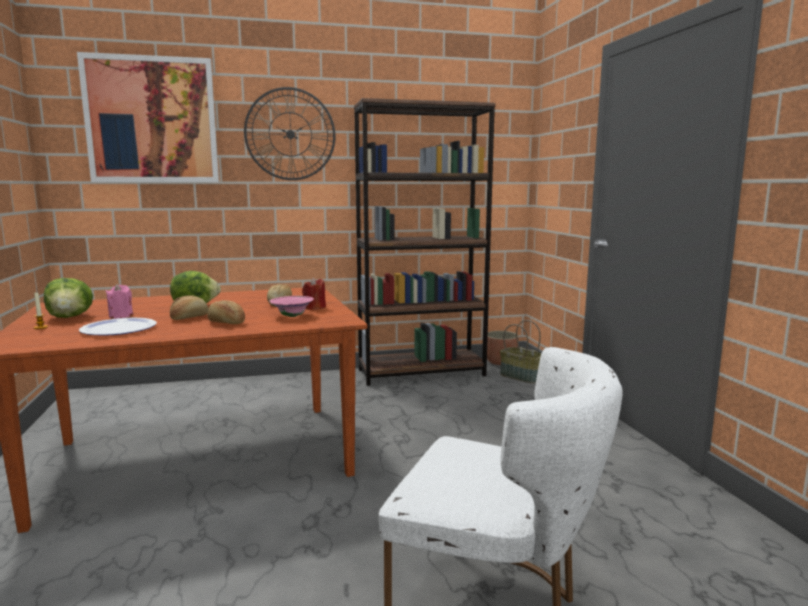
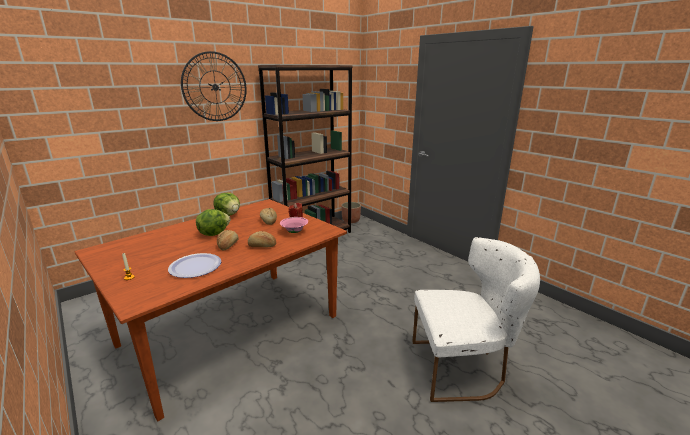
camera: 25 degrees left, 10 degrees up
lettuce [44,278,93,318] -> lettuce moved to [214,193,240,216]
picture [77,52,219,182] -> none
pink candle [106,284,133,319] -> none
basket [500,320,541,383] -> none

